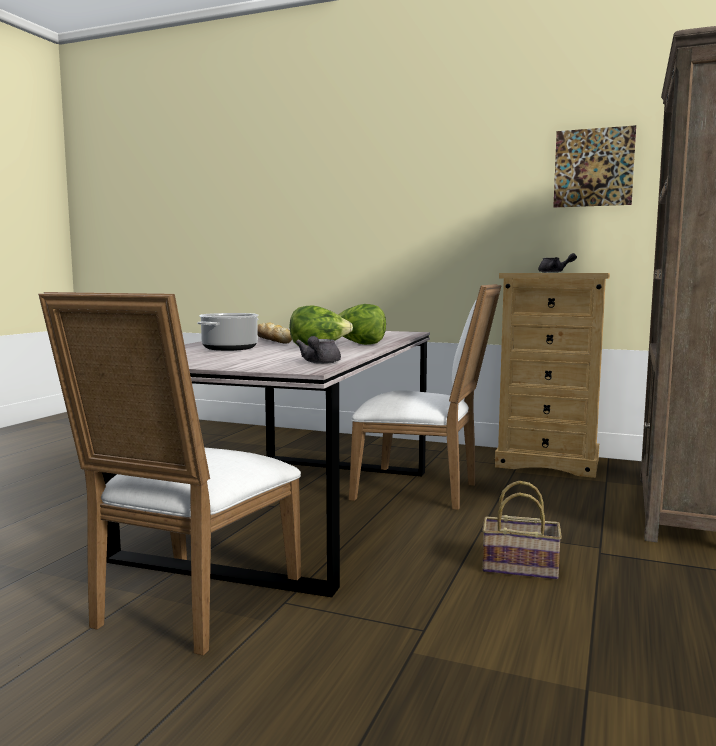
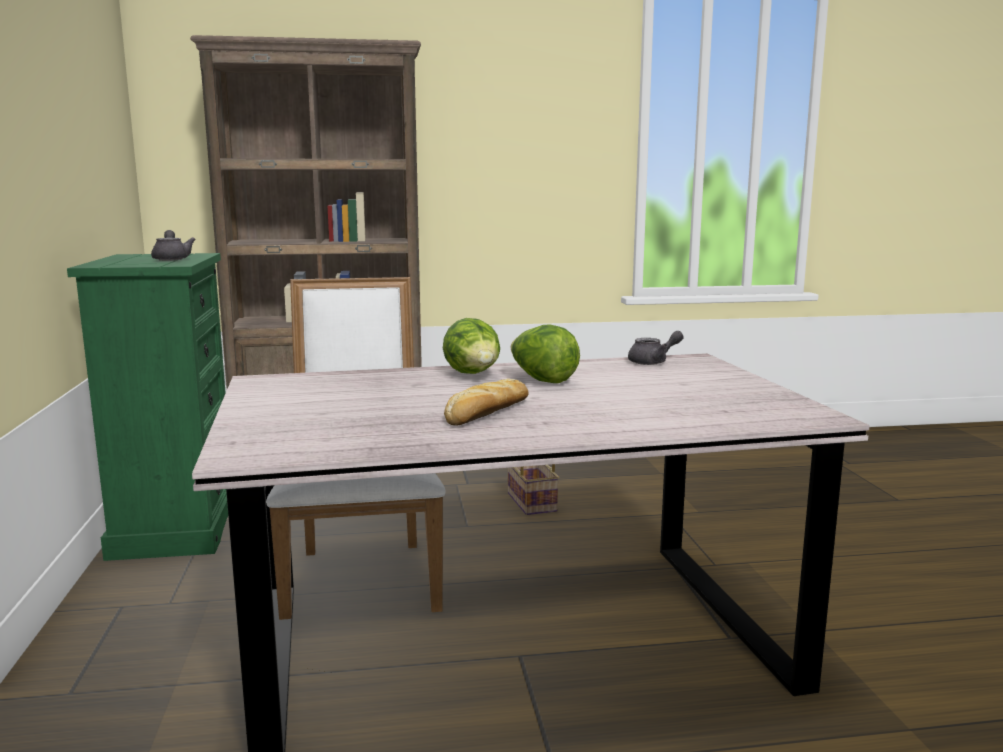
camera: 120 degrees left, 5 degrees up
white chair [38,292,301,655] -> none
cooking pot [197,313,259,351] -> none
beige dresser [495,273,610,478] -> green dresser [67,253,228,561]
picture [553,125,636,207] -> none

